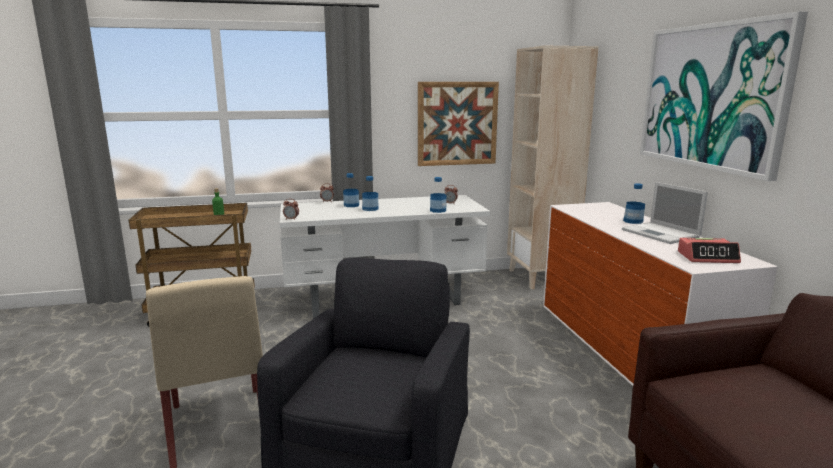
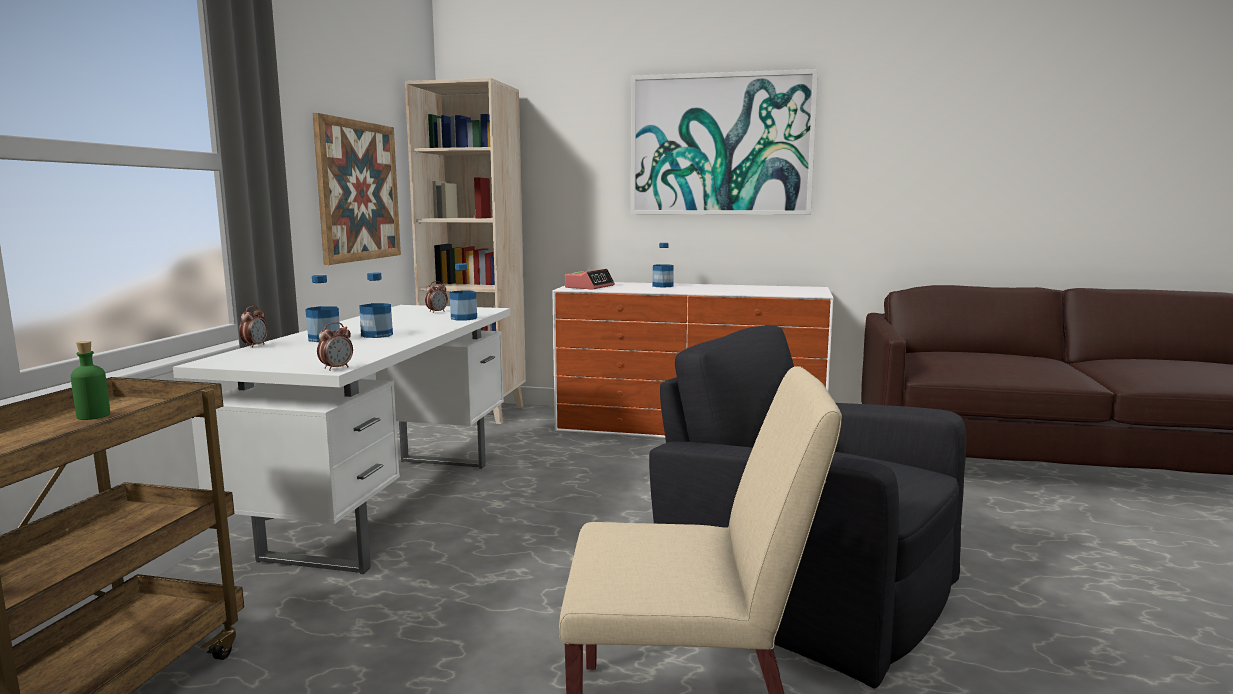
camera: 65 degrees left, 5 degrees down
laptop [622,182,708,244] -> none
alarm clock [678,238,741,263] -> alarm clock moved to [565,269,615,290]

